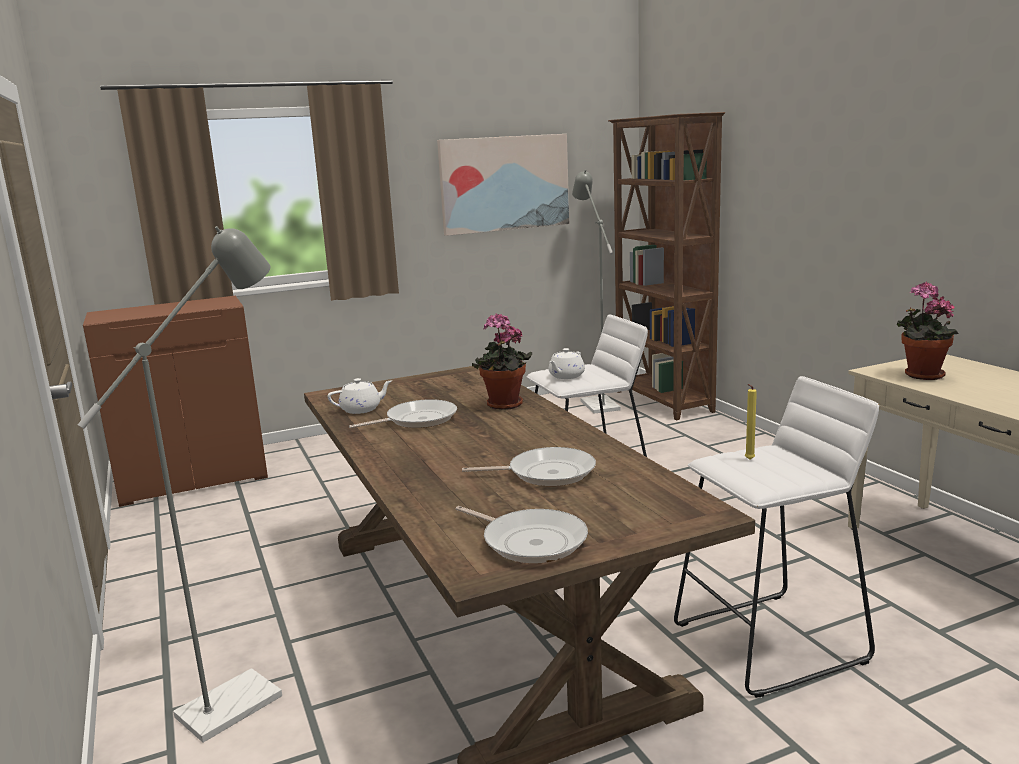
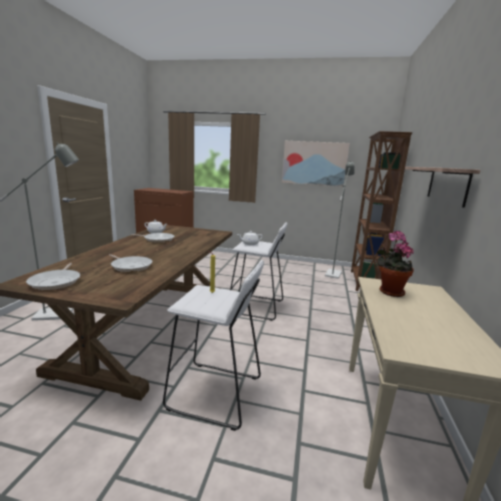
camera: 35 degrees right, 0 degrees up
potted plant [472,313,532,410] -> none
none -> shelf [405,167,481,208]

